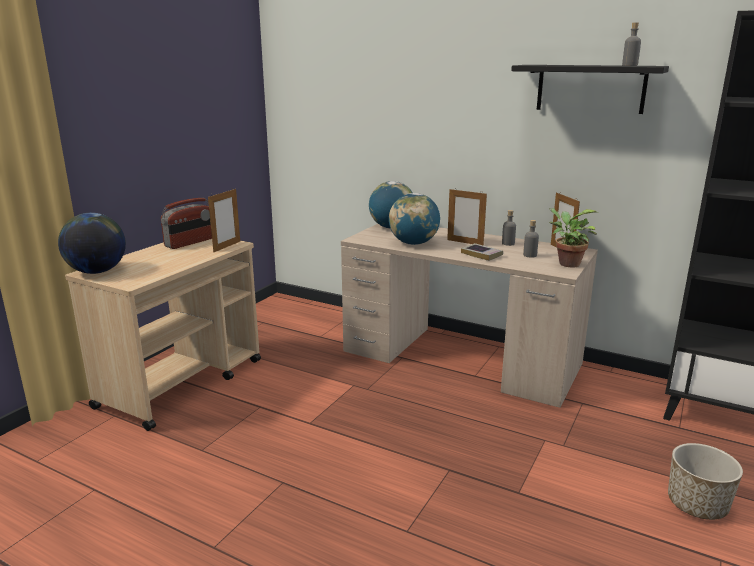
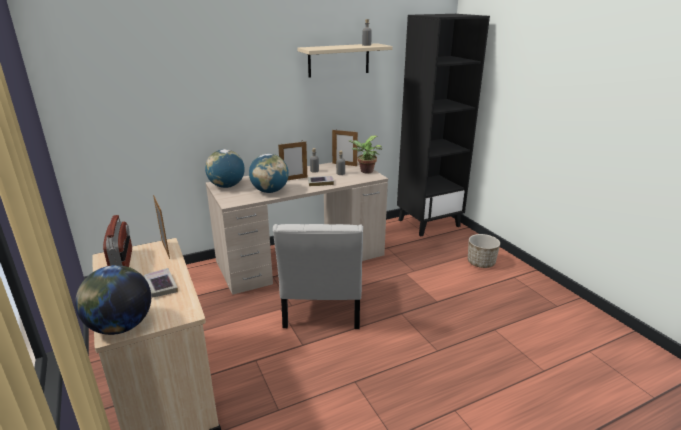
camera: 55 degrees left, 5 degrees up
black shelf [511,65,669,114] -> beige shelf [297,43,393,78]
none -> book [144,268,178,297]
none -> white chair [273,224,363,329]

